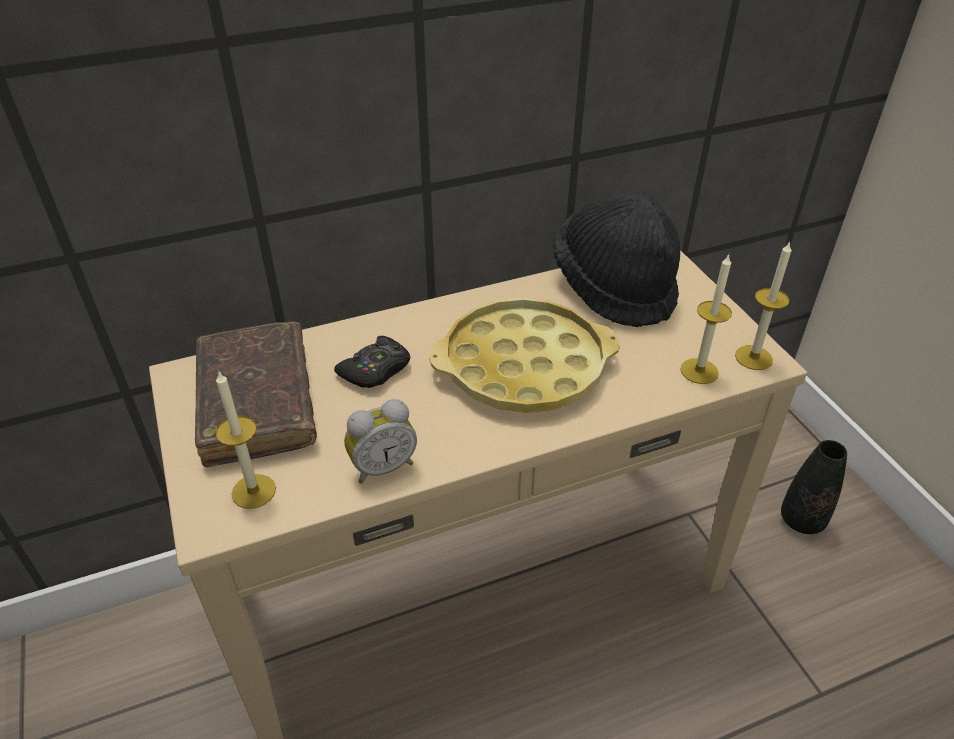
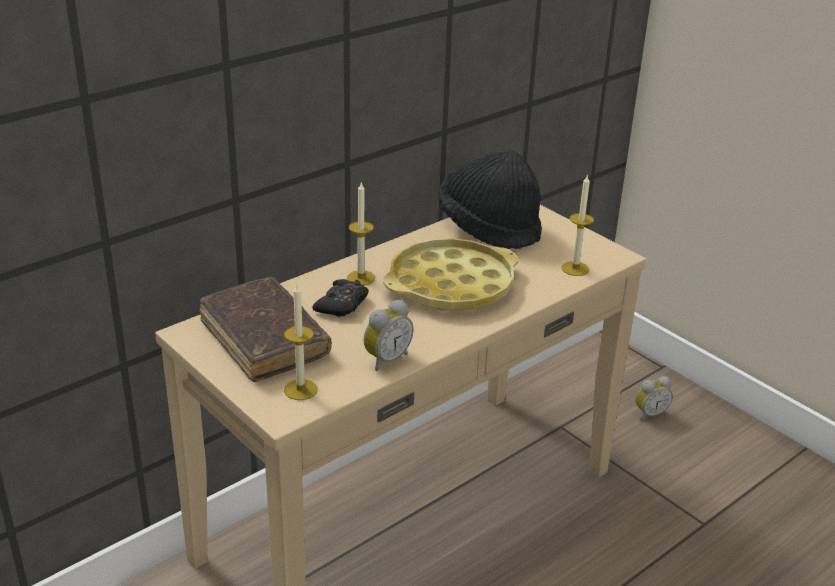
camera: 20 degrees left, 10 degrees down
candle [735,241,792,370] -> candle moved to [347,181,375,286]
black vase [781,440,847,534] -> alarm clock [636,376,673,420]

